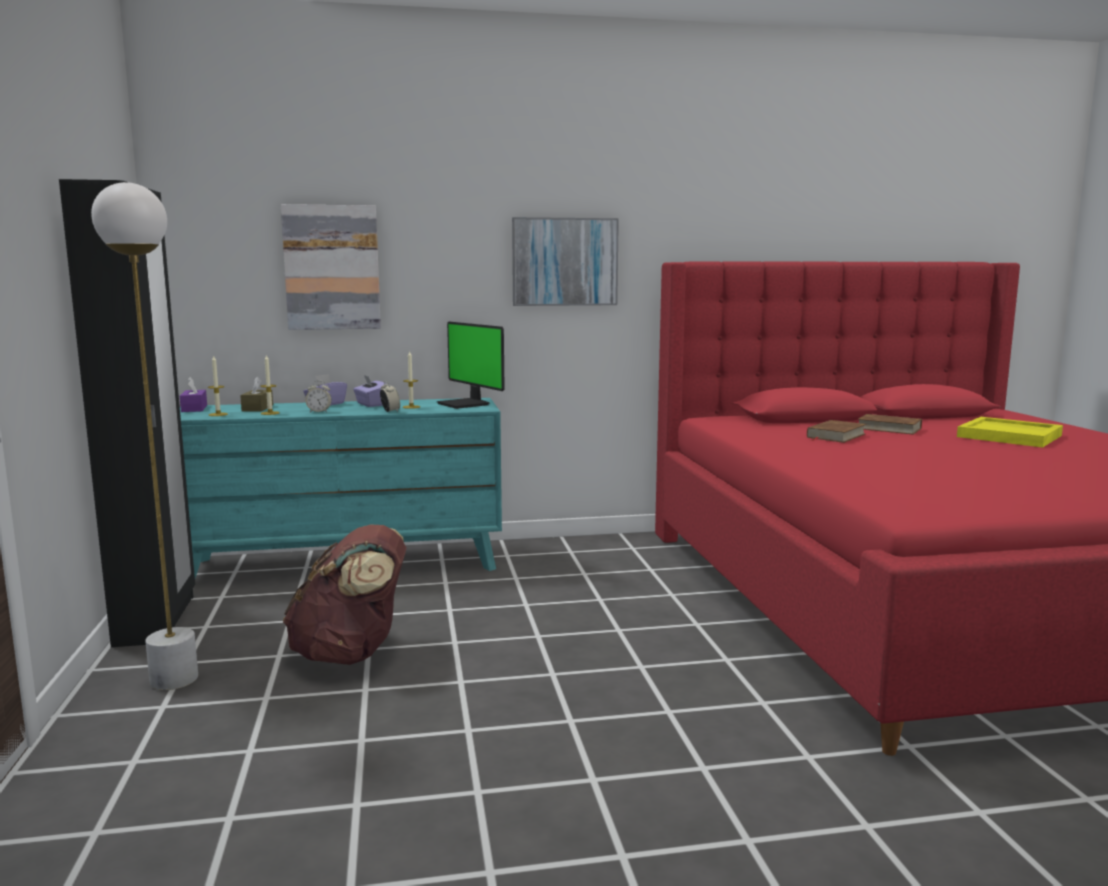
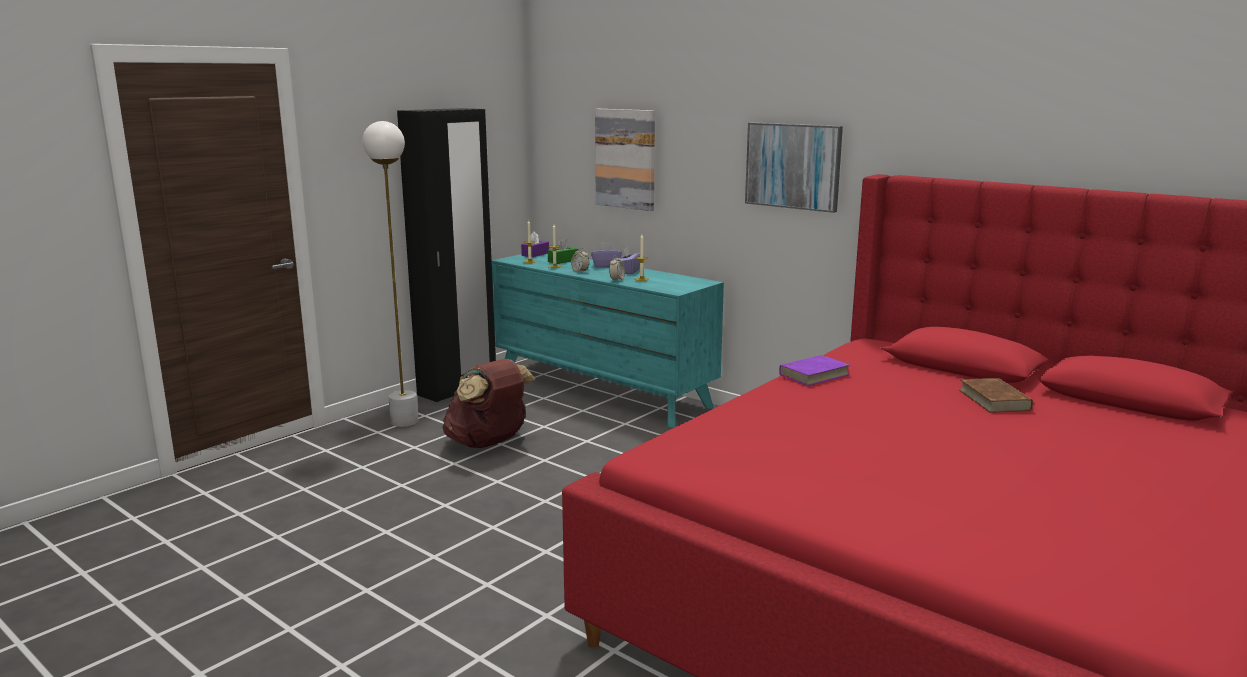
camera: 50 degrees right, 5 degrees up
brown tissue box [240,377,273,412] -> green tissue box [548,238,578,264]
monitor [437,322,505,409] -> none
brown book [807,420,866,443] -> none
yellow tray [957,417,1063,448] -> none
none -> purple book [778,355,850,386]

